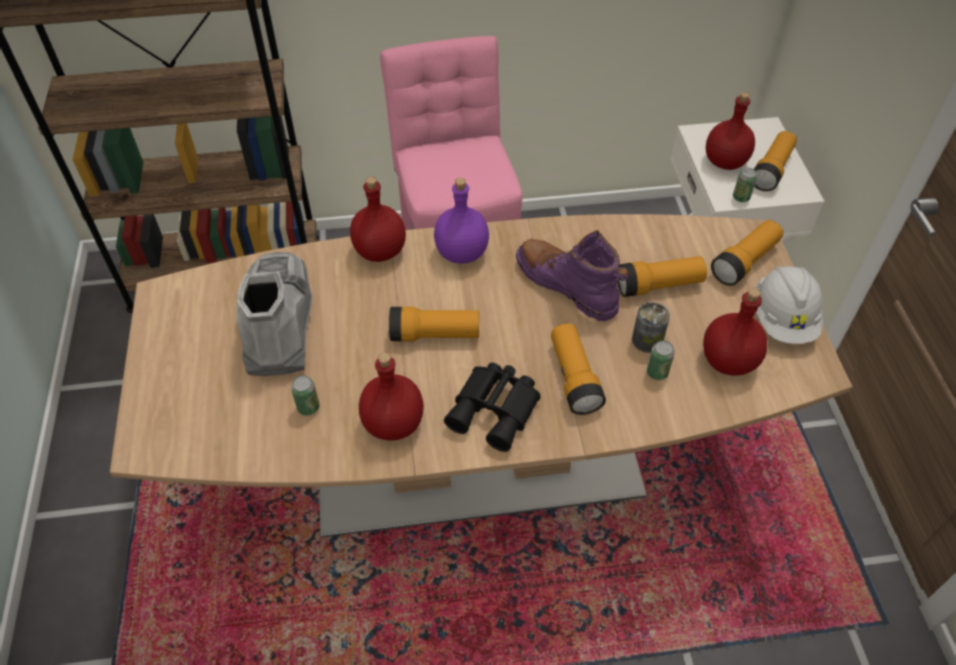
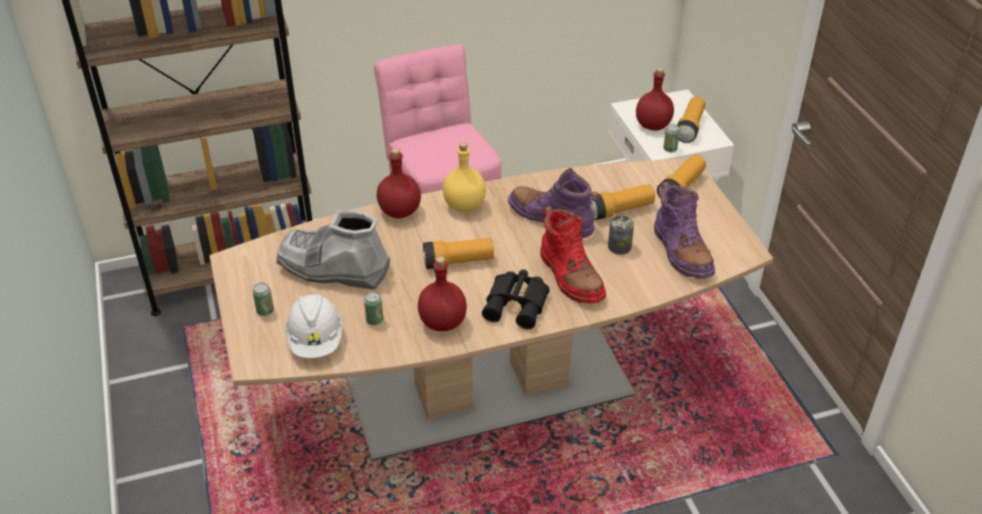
camera: 10 degrees left, 10 degrees down
grey boot [236,252,312,376] -> grey boot turned 60 degrees counterclockwise [276,211,390,290]
purple bottle [434,178,489,263] -> yellow bottle [443,142,486,212]
flashlight [551,323,606,415] -> red boot [540,206,606,304]
can [647,340,675,380] -> can moved to [253,283,274,316]
red bottle [703,288,767,376] -> purple boot [654,181,715,279]
white hard hat [755,266,823,344] -> white hard hat moved to [285,294,343,358]

